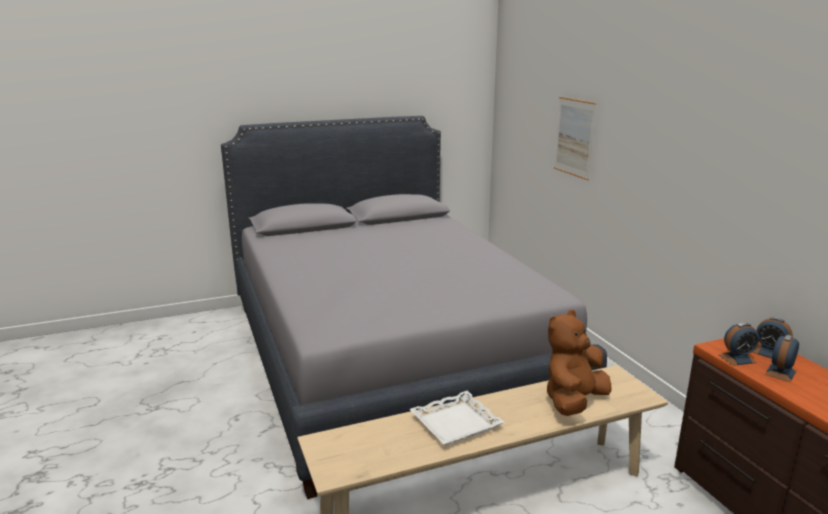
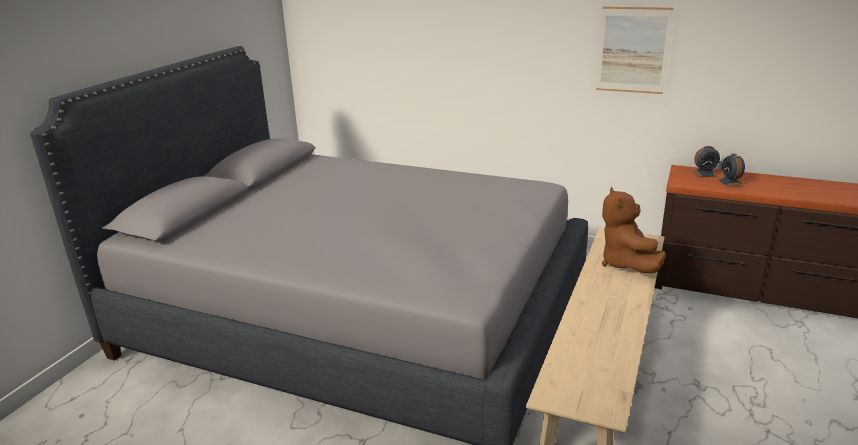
camera: 45 degrees left, 5 degrees up
white tray [409,391,504,446] -> none
picture [554,97,596,180] -> picture moved to [596,6,673,94]
alarm clock [719,323,759,366] -> none

